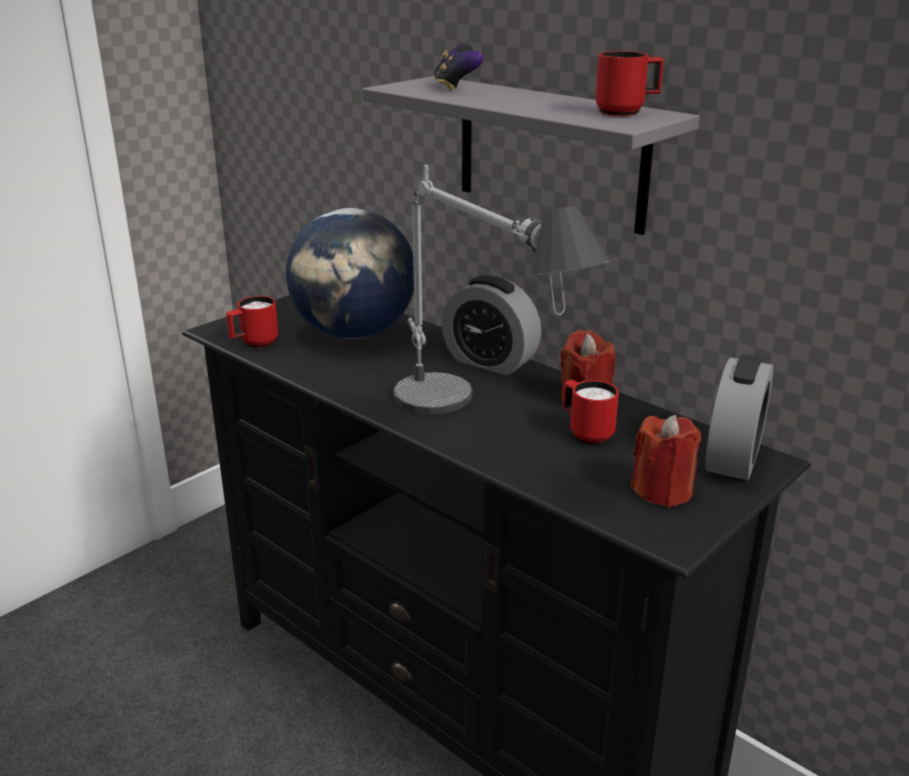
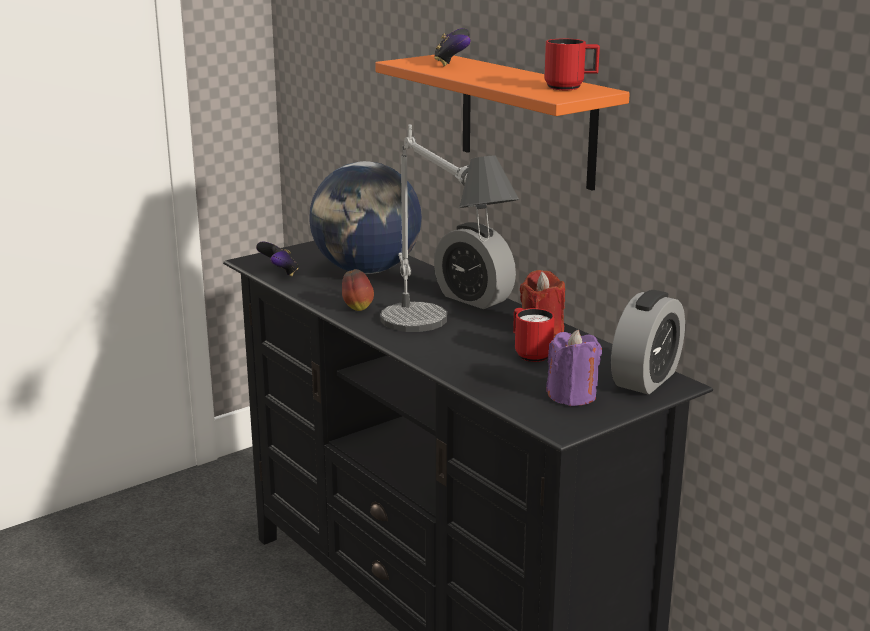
camera: 10 degrees right, 5 degrees down
red mug [226,296,278,348] -> game controller [256,242,299,276]
grey shelf [362,76,700,235] -> orange shelf [375,55,630,191]
red candle [631,415,702,507] -> purple candle [546,330,602,406]
none -> apple [342,269,374,311]

